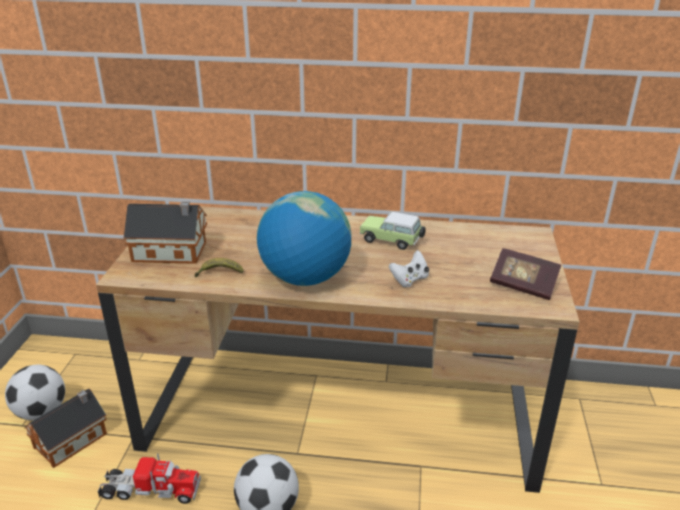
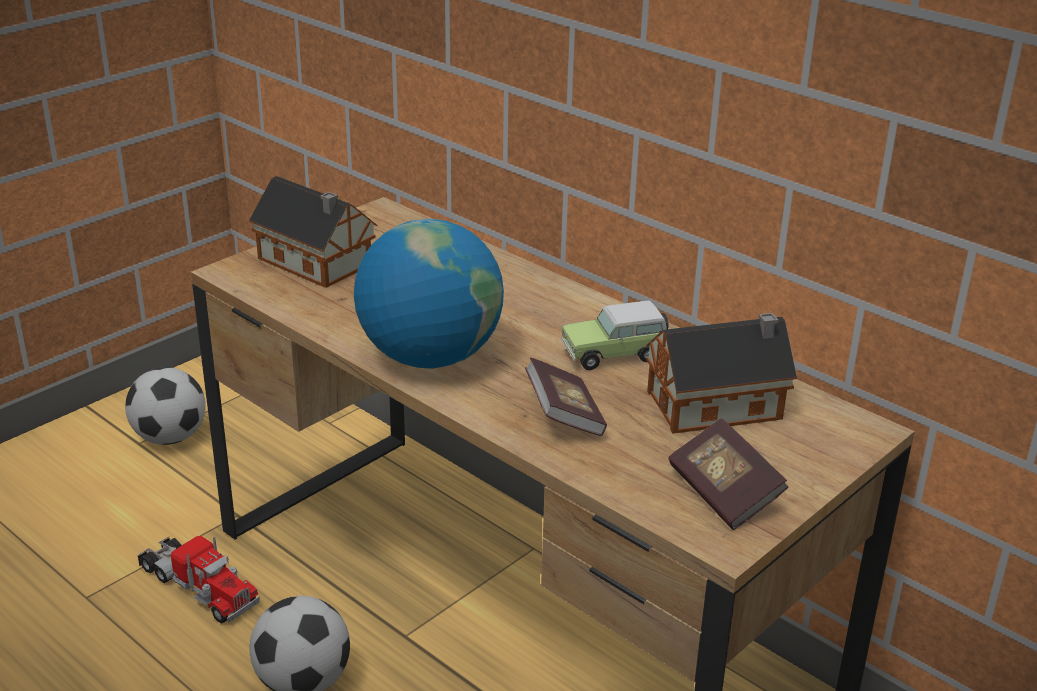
camera: 35 degrees right, 0 degrees up
toy house [24,389,107,468] -> toy house moved to [646,313,797,433]
banana [195,258,244,277] -> none
toy car [360,212,426,250] -> toy car turned 75 degrees counterclockwise [561,301,669,370]
white game controller [389,250,429,287] -> book [525,357,607,436]

